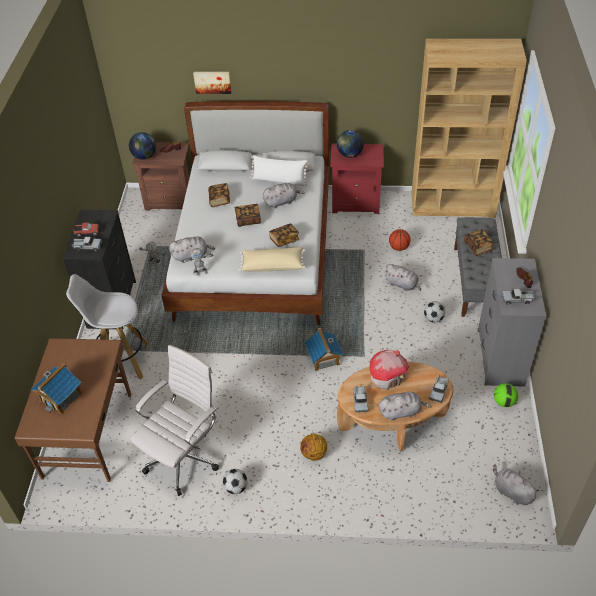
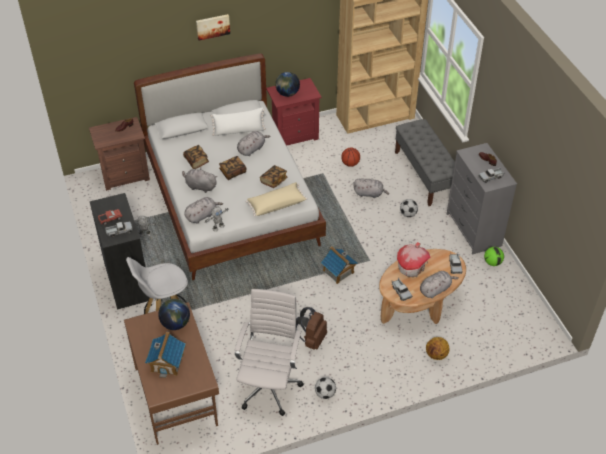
camera: 25 degrees left, 0 degrees up
globe [129,132,156,160] -> globe moved to [158,299,190,330]
picture [193,72,231,94] -> picture moved to [196,14,230,41]
basketball [300,434,327,461] -> basketball moved to [426,337,449,360]
book [464,229,494,256] -> none
grey plush toy [493,464,539,505] -> grey plush toy moved to [182,167,218,193]
none -> brown backpack [296,307,327,350]

